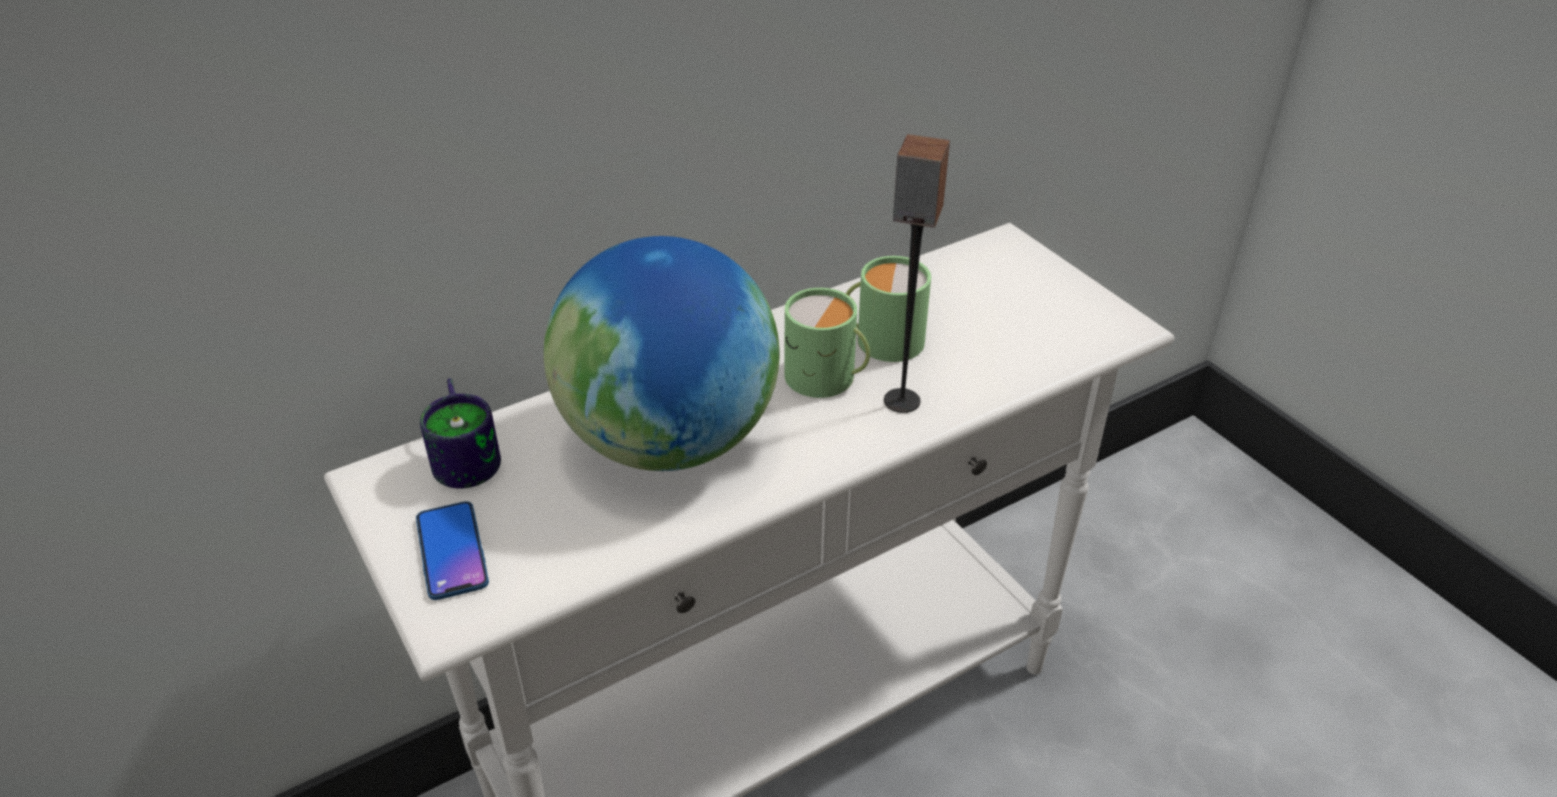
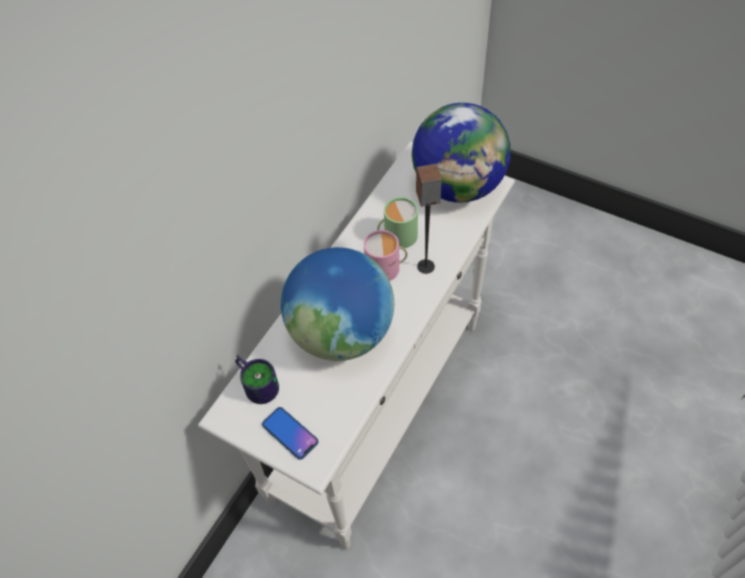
camera: 25 degrees left, 15 degrees up
green mug [784,288,870,398] -> pink mug [364,230,408,281]
none -> globe [412,103,511,203]

